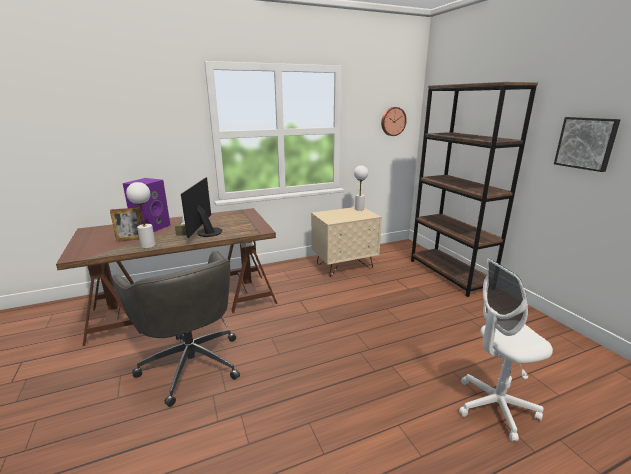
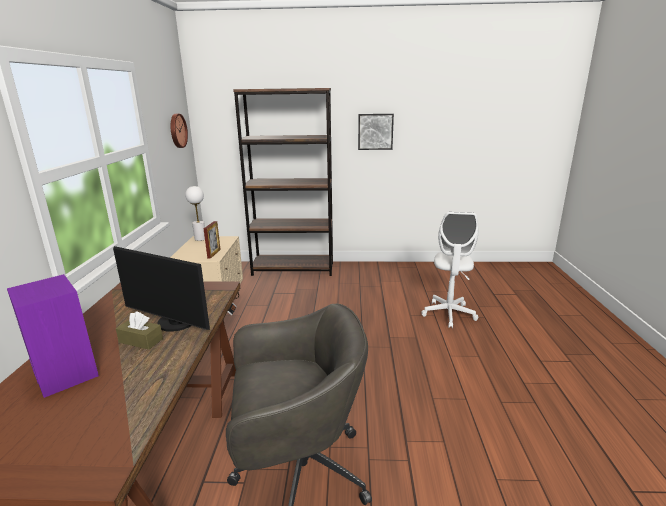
camera: 65 degrees left, 0 degrees up
picture frame [110,207,142,242] -> picture frame moved to [203,221,221,259]
white table lamp [126,182,156,248] -> none

